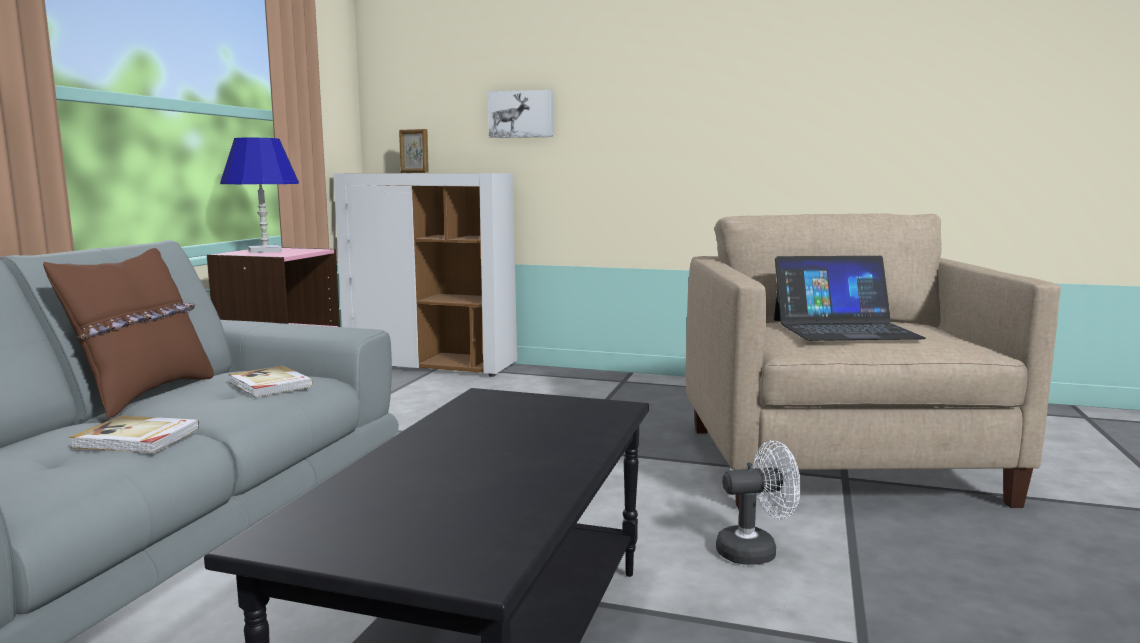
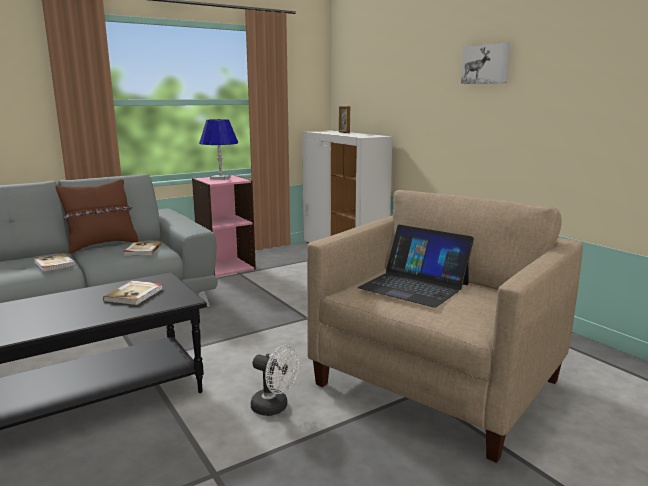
camera: 40 degrees right, 5 degrees up
picture [488,89,553,138] -> picture moved to [461,43,510,84]
none -> book [103,281,162,305]

